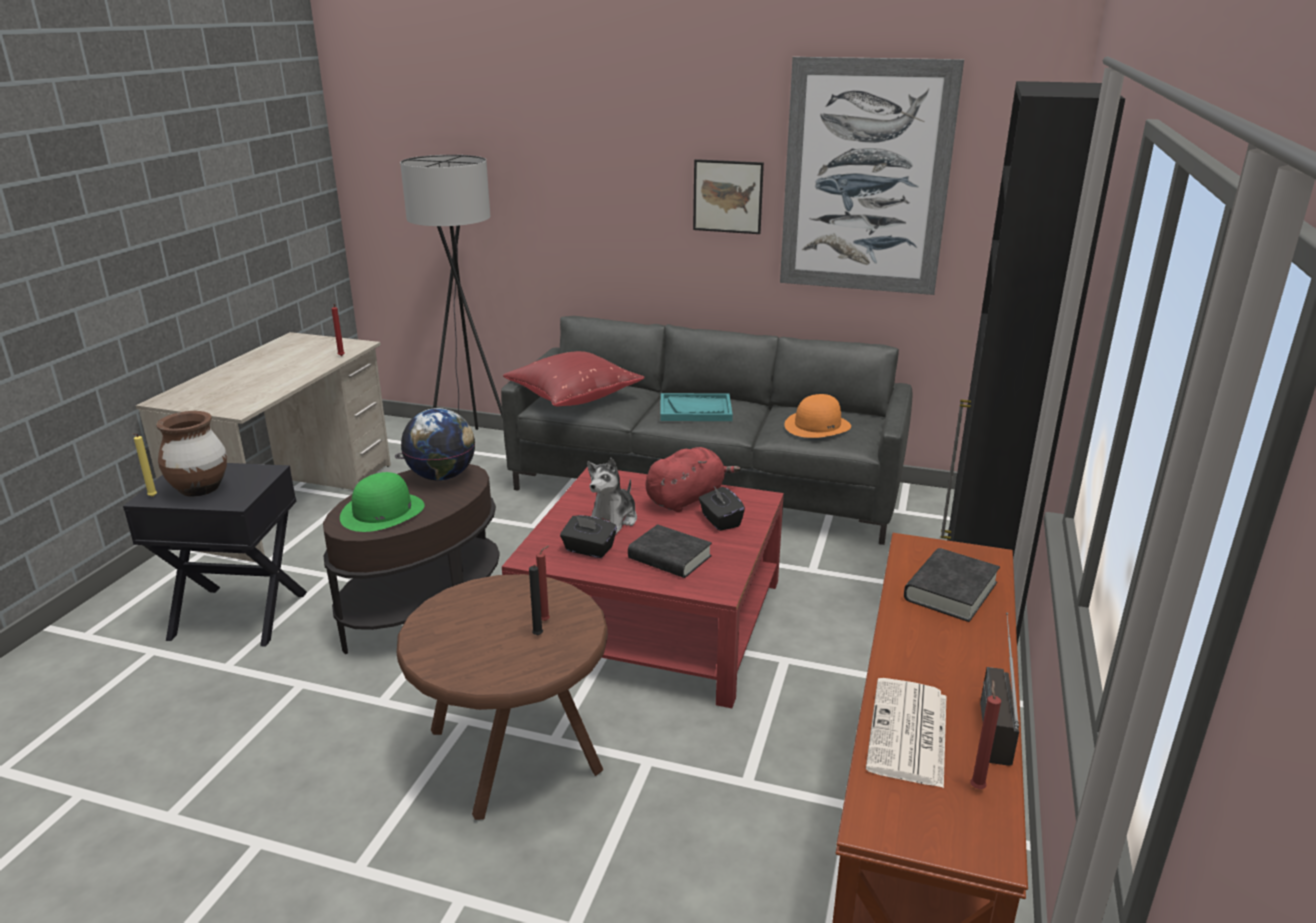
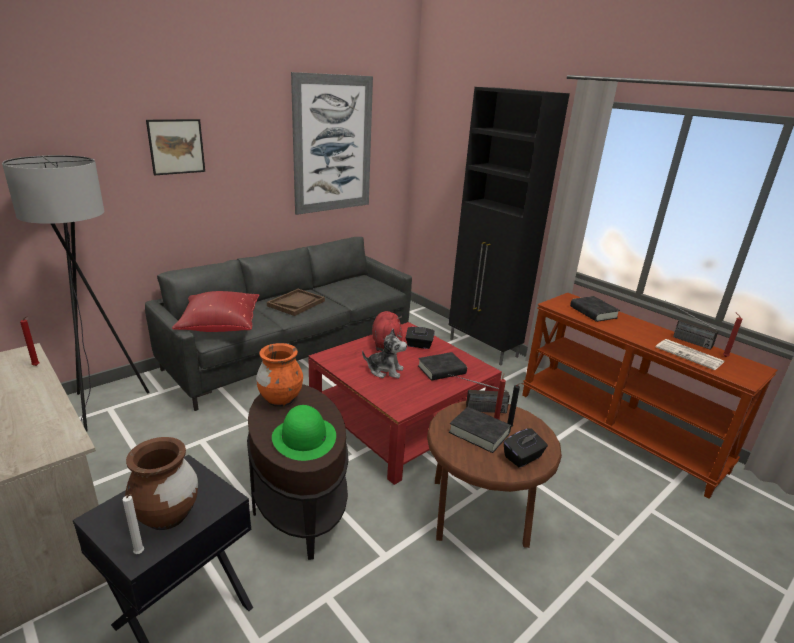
camera: 60 degrees left, 0 degrees up
yellow candle [133,433,157,497] -> white candle [122,494,144,554]
globe [401,408,475,481] -> orange vase [256,343,303,407]
black tissue box [560,515,617,558] -> black tissue box moved to [504,428,548,468]
plush toy [587,458,637,535] -> plush toy turned 45 degrees counterclockwise [362,329,407,378]
turquoise tray [660,393,733,421] -> brown tray [267,289,325,316]
picture [693,159,764,234] -> picture moved to [146,119,205,175]
orange hat [784,394,851,438] -> none
none -> radio [448,374,510,413]
none -> black book [449,407,511,453]

